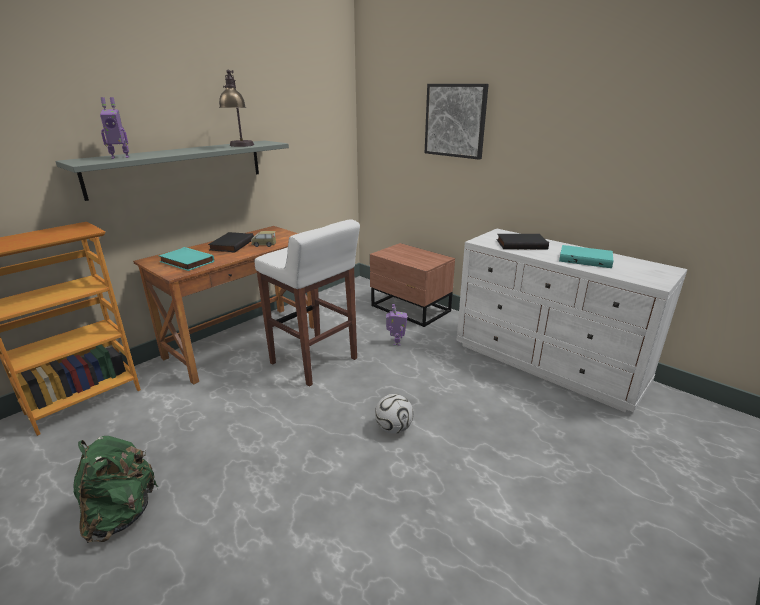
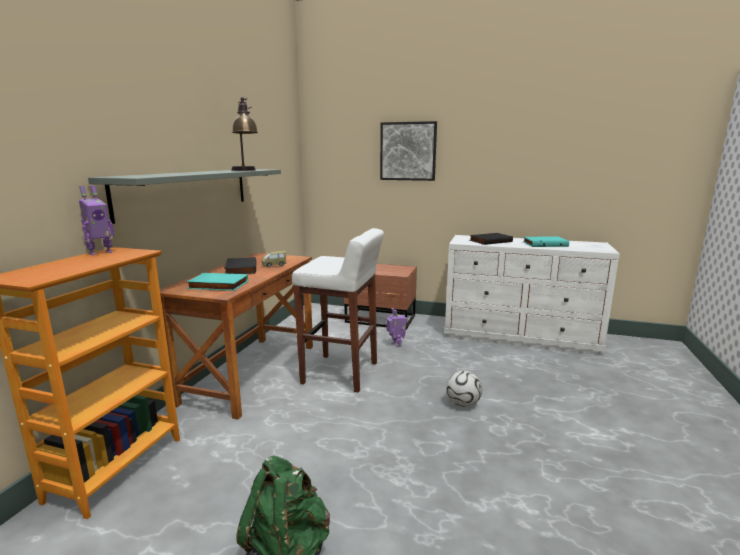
camera: 25 degrees left, 10 degrees down
toy robot [100,97,129,159] -> toy robot moved to [79,185,114,255]

